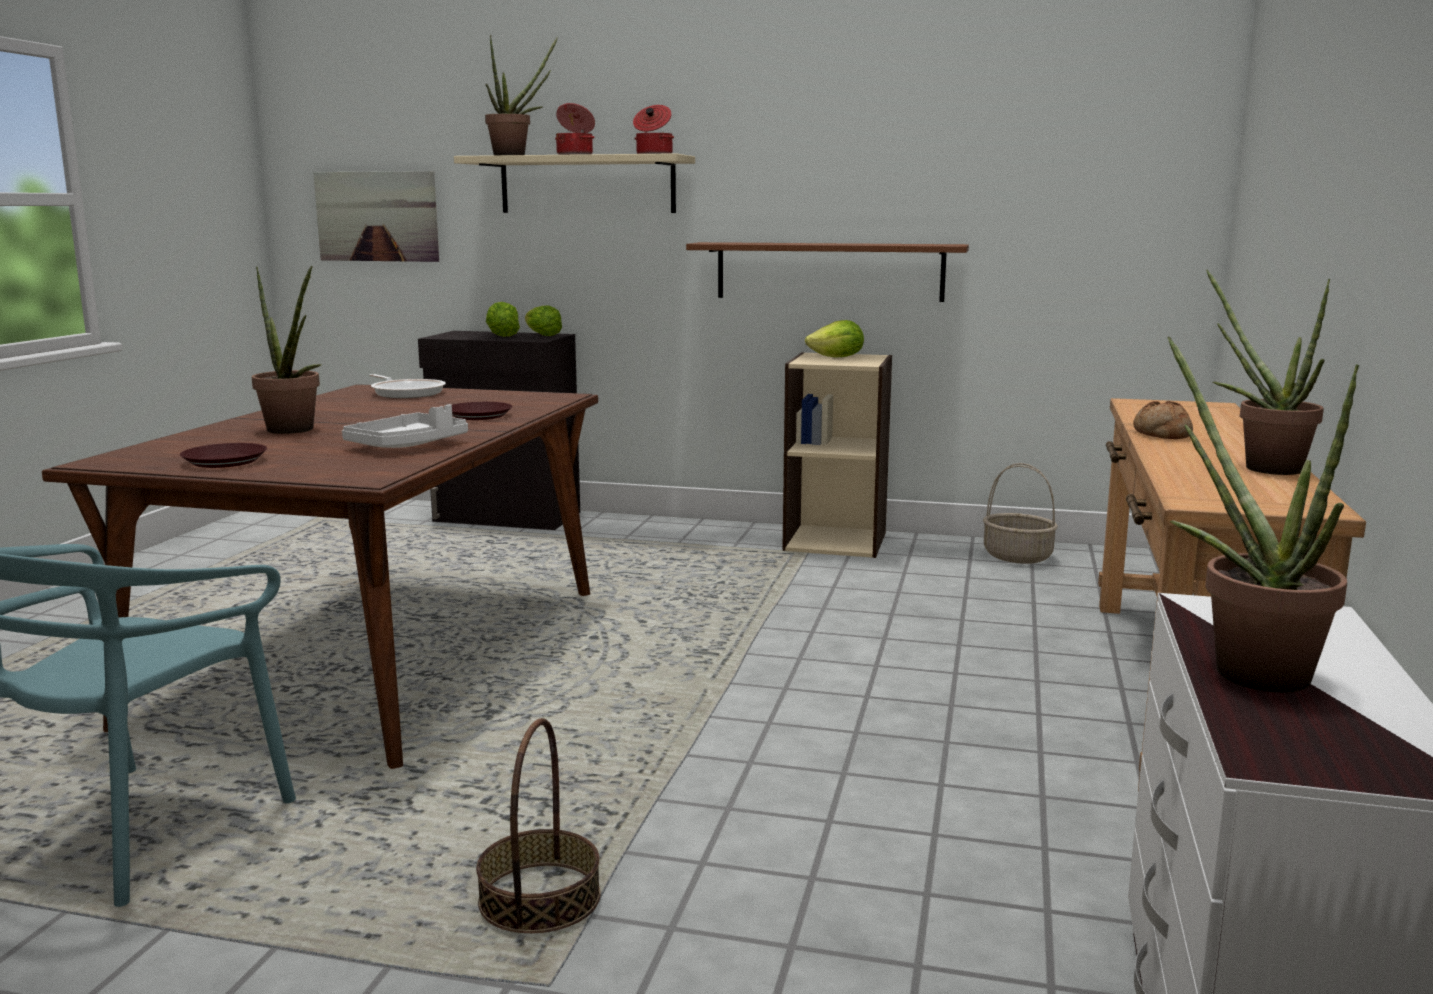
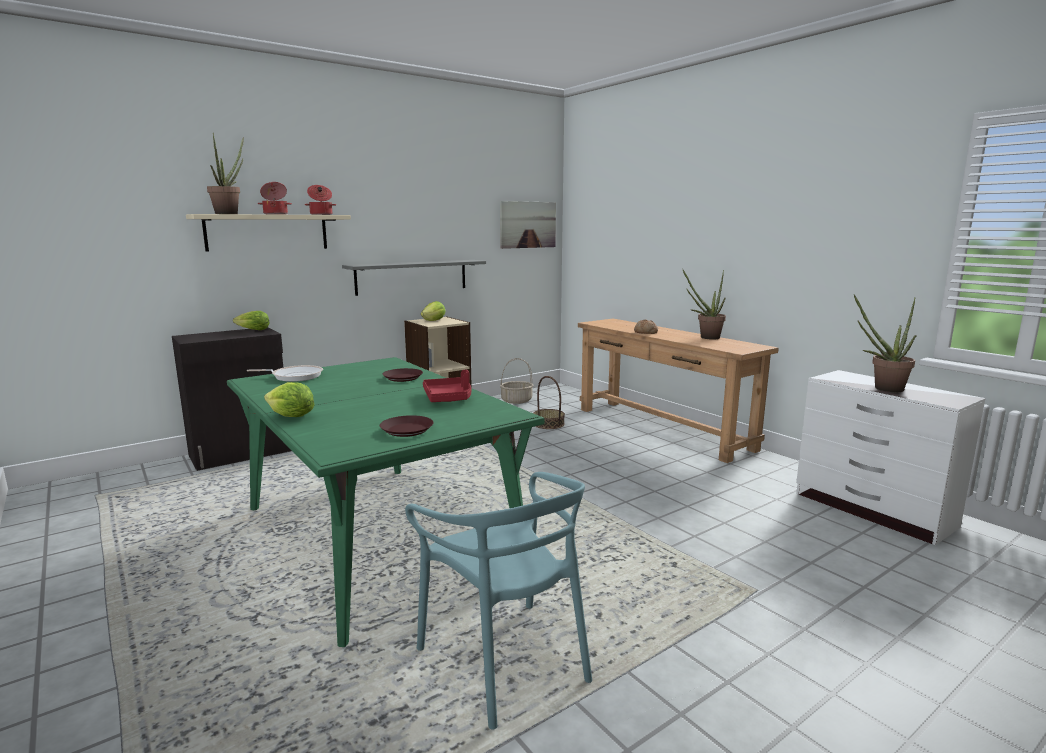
camera: 50 degrees left, 0 degrees up
brown dining table [42,384,598,769] -> green dining table [227,357,544,647]
potted plant [251,265,321,434] -> none
picture [313,171,439,262] -> picture moved to [500,201,556,249]
white tray [342,404,468,448] -> red tray [423,370,471,402]
basket [476,718,600,933] -> basket moved to [534,376,565,429]
lettuce [486,302,520,337] -> lettuce moved to [264,382,315,417]
brown shelf [686,242,969,302] -> grey shelf [342,260,486,296]

